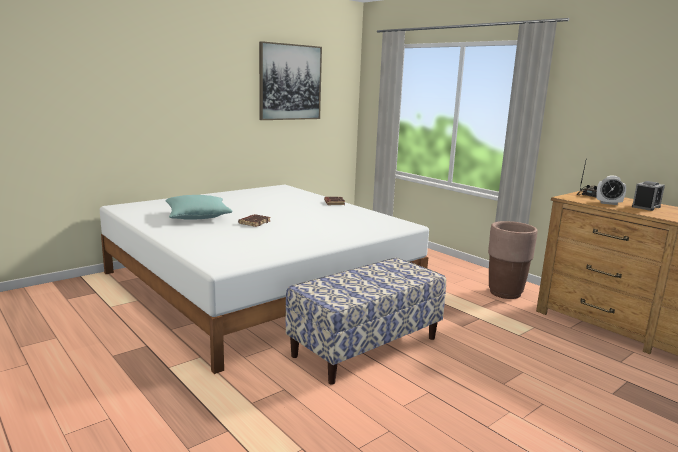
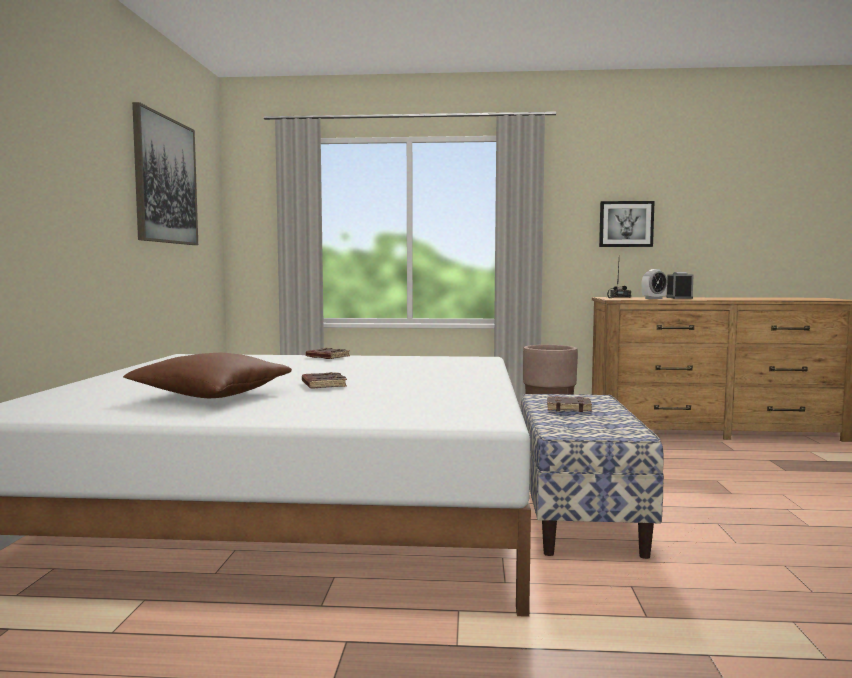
camera: 45 degrees left, 10 degrees down
turquoise pillow [165,195,233,219] -> brown pillow [123,353,292,398]
none -> brown book [547,396,592,412]
none -> picture [599,201,655,247]

